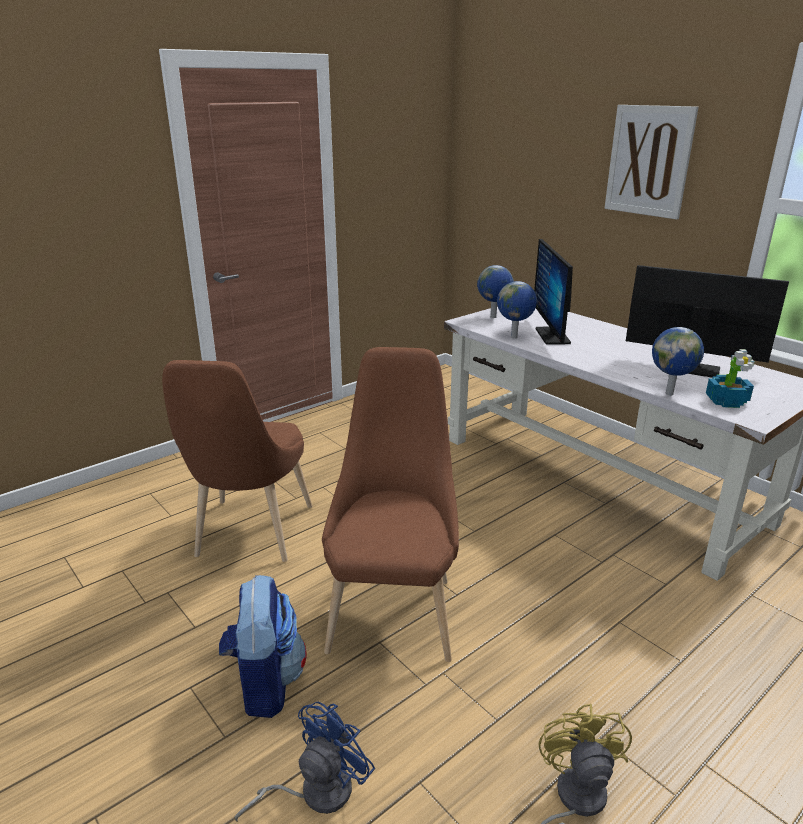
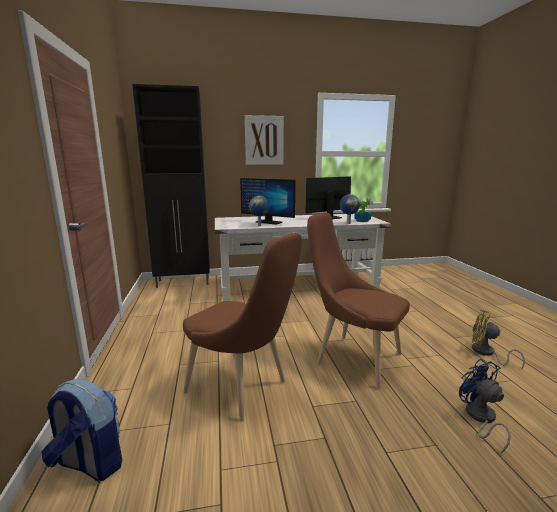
camera: 60 degrees left, 10 degrees down
backpack [219,575,307,718] -> backpack moved to [41,379,122,482]
globe [477,265,514,318] -> none
none -> black cabinet [132,84,210,288]

